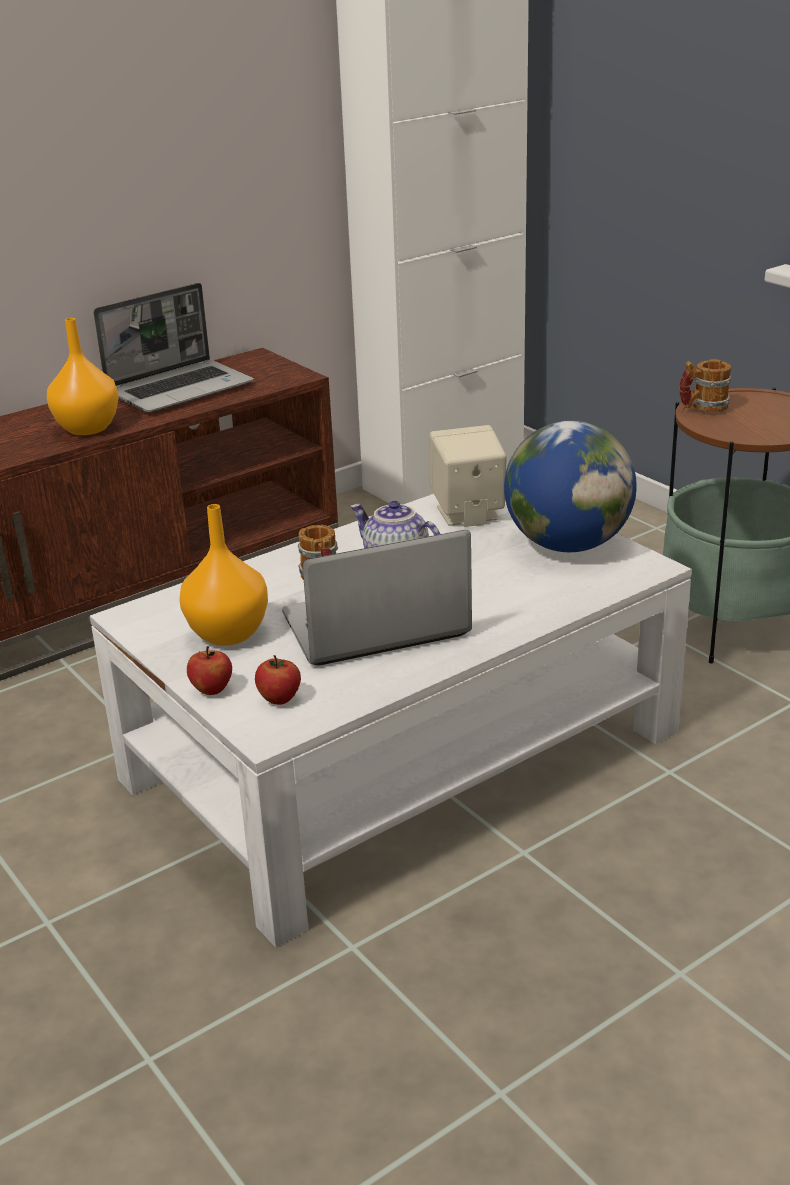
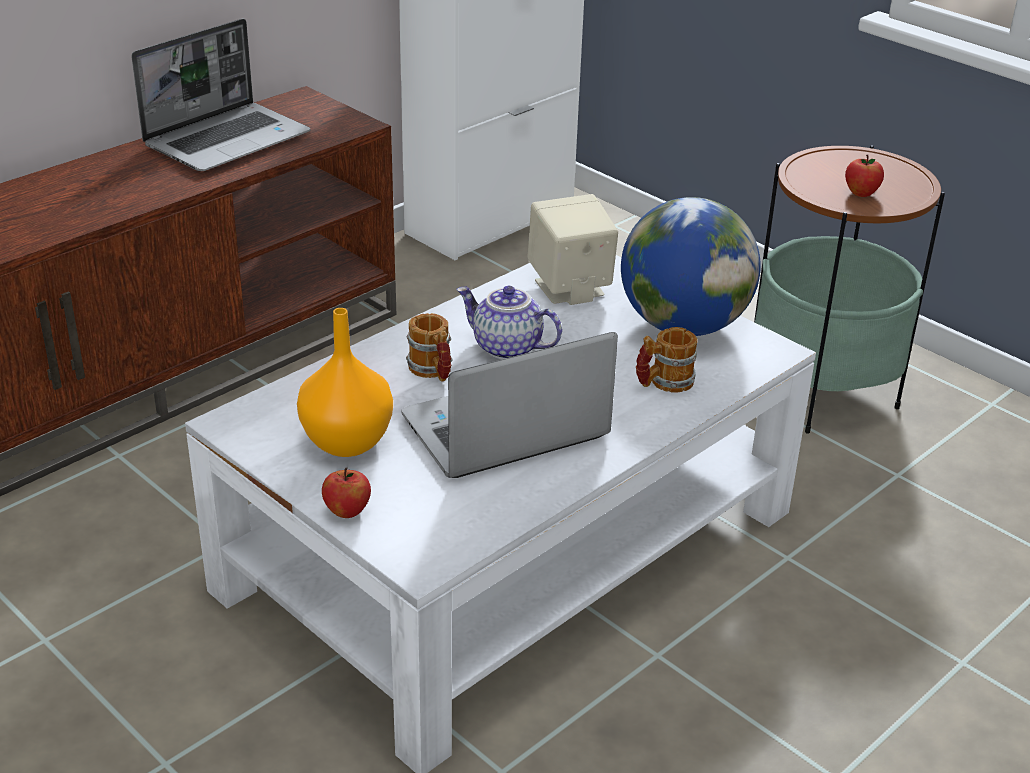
camera: 10 degrees left, 5 degrees up
orange vase [47,318,119,435] -> none
apple [255,655,301,705] -> apple moved to [845,154,884,197]
mug [679,360,731,412] -> mug moved to [636,327,698,393]

